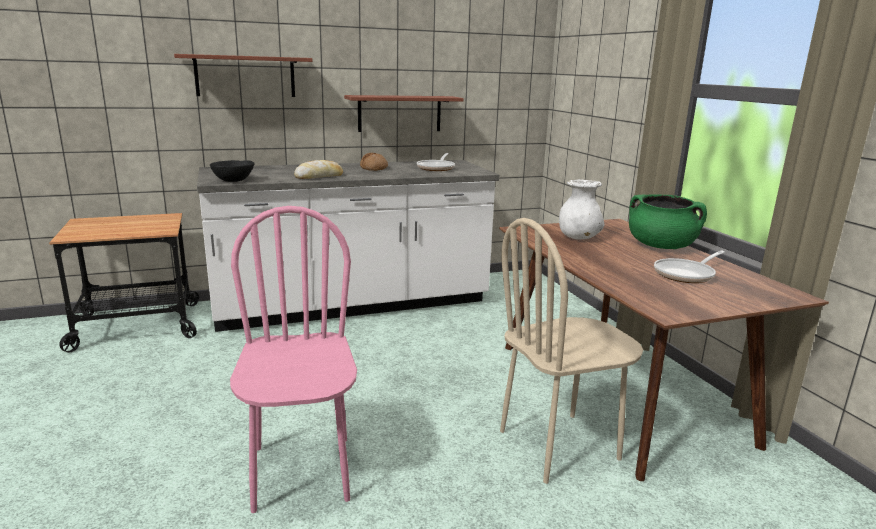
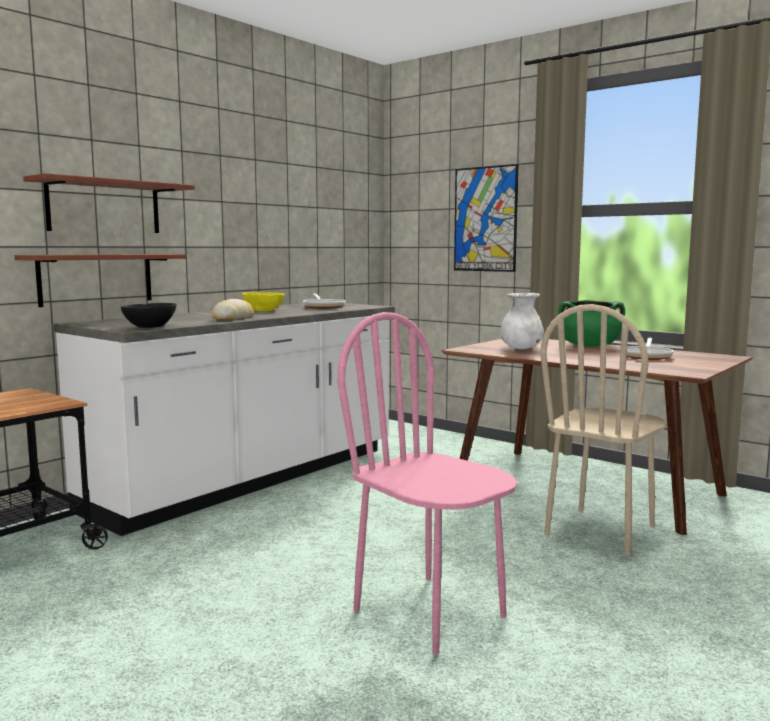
camera: 30 degrees left, 10 degrees down
shelf [344,95,464,132] -> shelf moved to [15,254,187,307]
bread [360,153,388,171] -> yellow bowl [242,292,285,311]
none -> picture [454,164,518,272]

